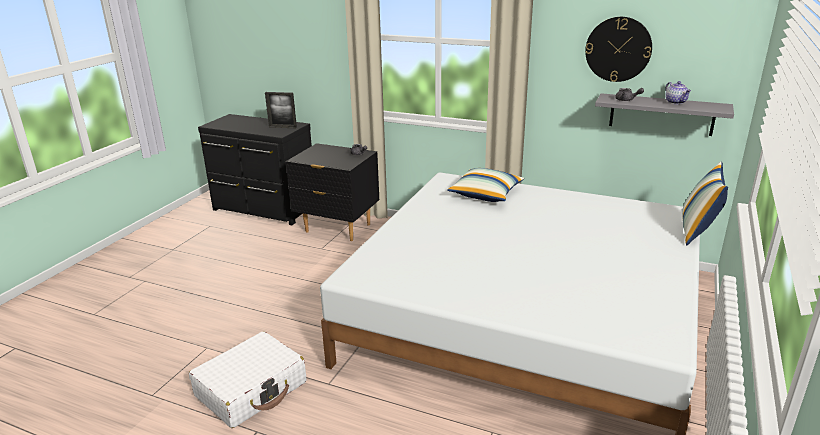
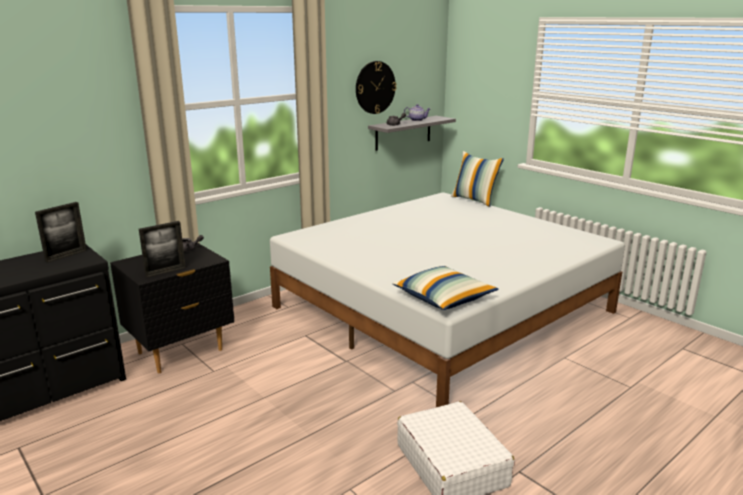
camera: 65 degrees left, 5 degrees down
pillow [447,168,524,202] -> pillow moved to [392,266,498,310]
none -> picture frame [139,221,186,277]

